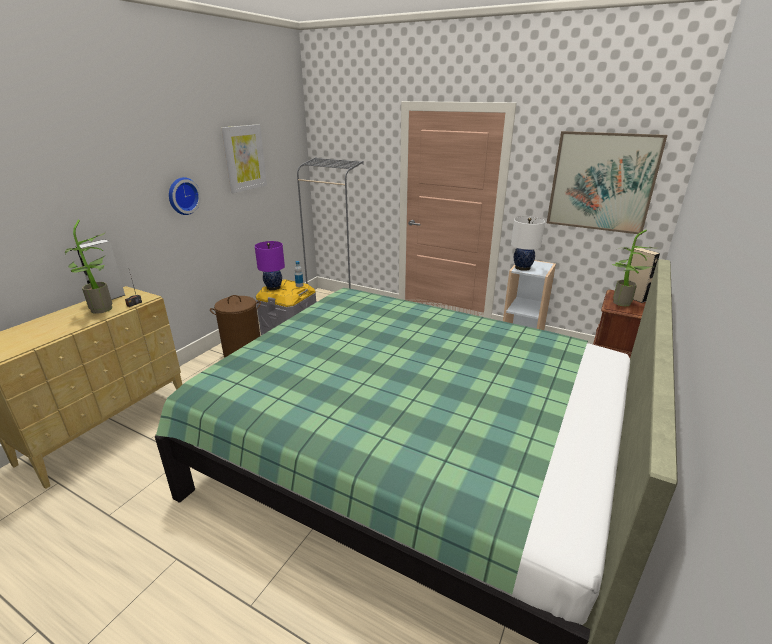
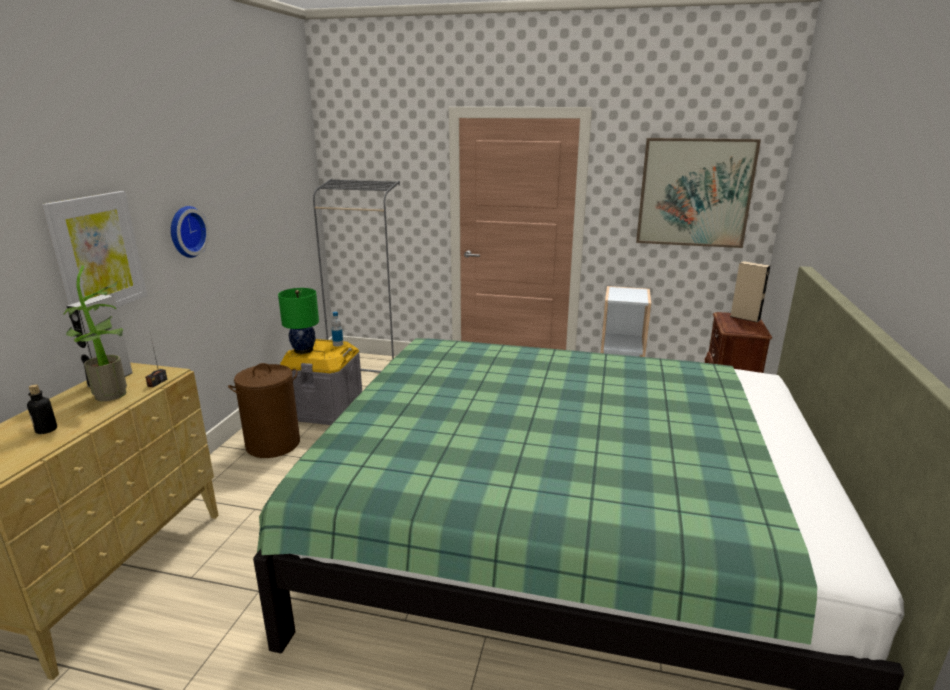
camera: 15 degrees left, 5 degrees down
picture [221,124,267,193] -> picture moved to [42,191,147,308]
purple table lamp [255,241,285,290] -> green table lamp [278,288,319,354]
white table lamp [511,217,545,271] -> none
potted plant [612,230,661,306] -> none
none -> bottle [27,384,57,434]

